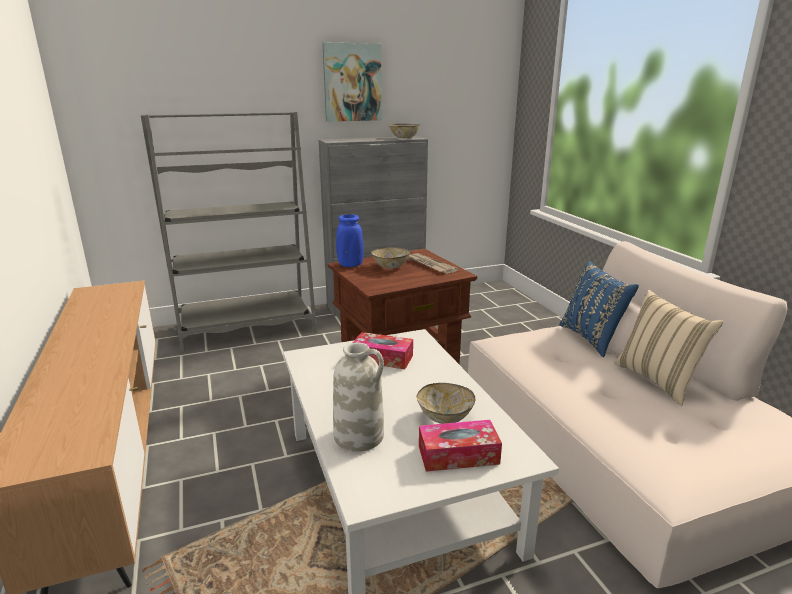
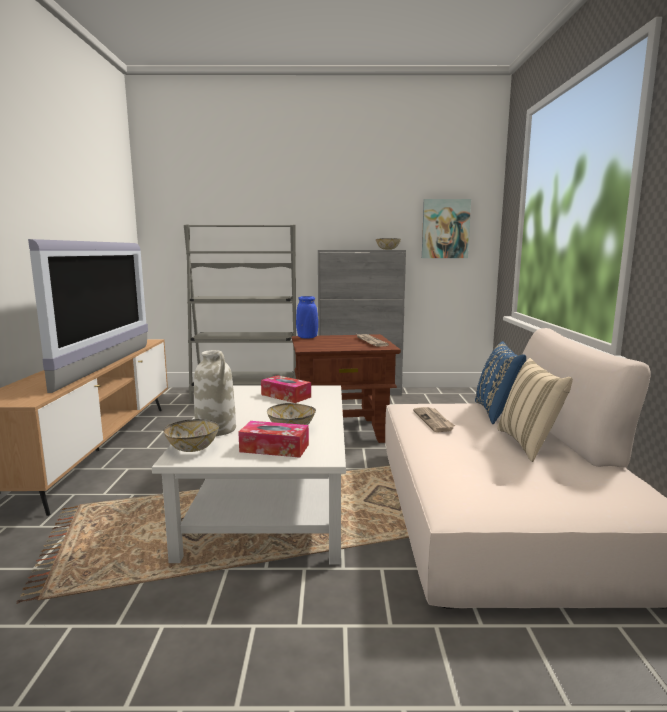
camera: 20 degrees right, 10 degrees down
picture [322,42,382,122] -> picture moved to [422,199,471,258]
bowl [371,247,410,269] -> bowl moved to [164,419,219,452]
none -> television [28,239,148,393]
none -> newspaper [413,407,455,432]

